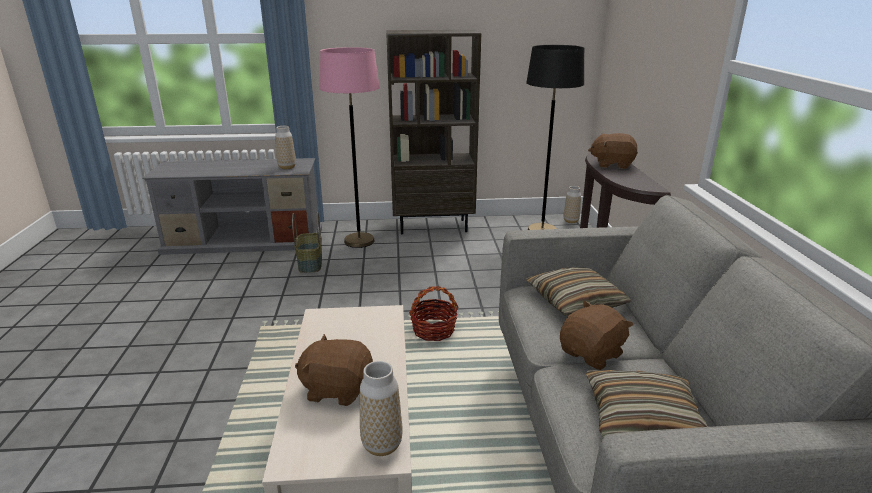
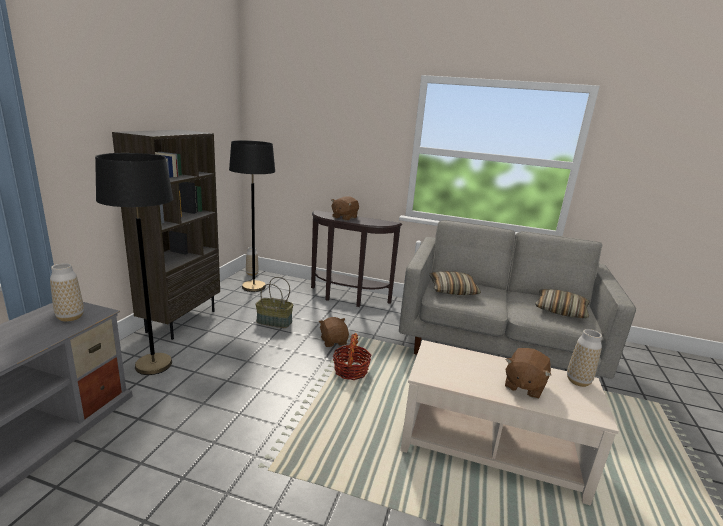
camera: 70 degrees left, 5 degrees down
basket [292,212,322,273] -> basket moved to [256,277,293,328]
pink floor lamp [320,47,380,248] -> black floor lamp [95,153,173,375]
brown plush toy [560,301,634,370] -> brown plush toy moved to [319,317,349,347]

